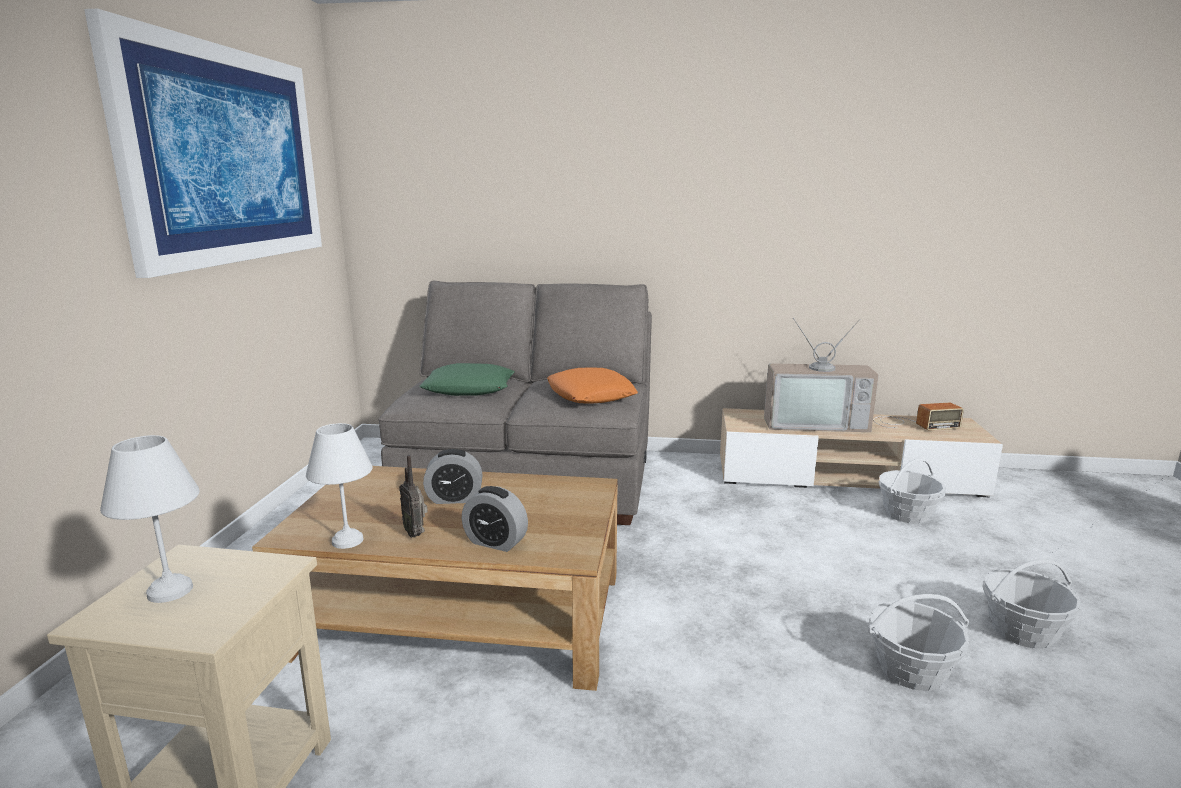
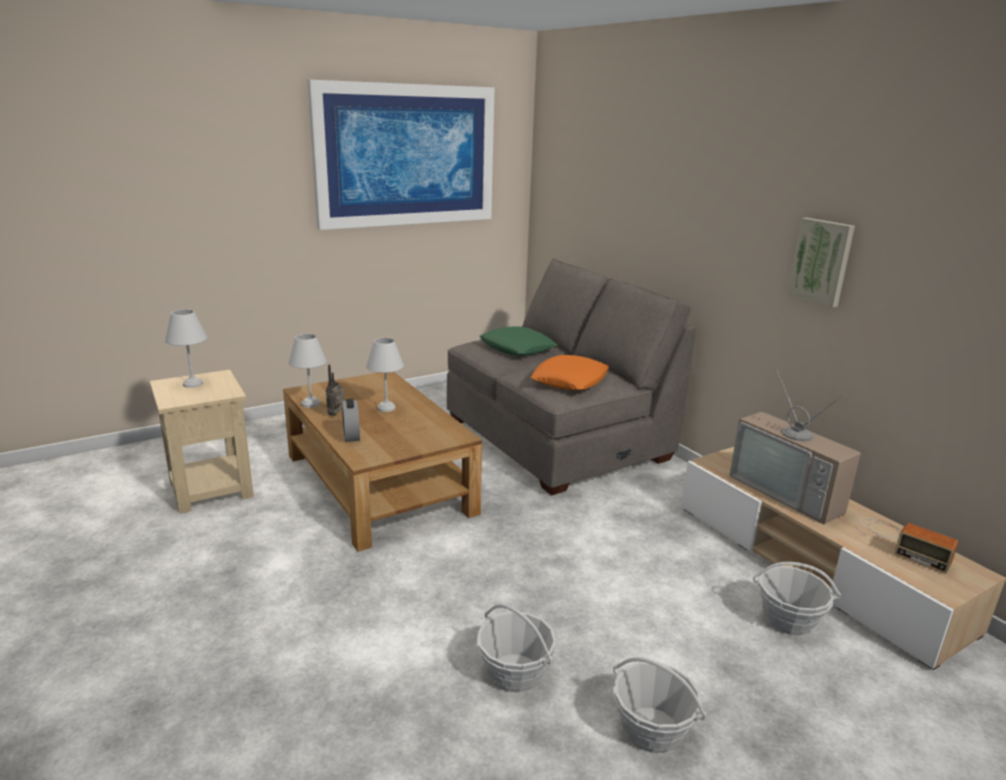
camera: 50 degrees right, 5 degrees up
alarm clock [423,449,483,504] -> white table lamp [366,338,404,412]
none -> picture [787,218,855,307]

